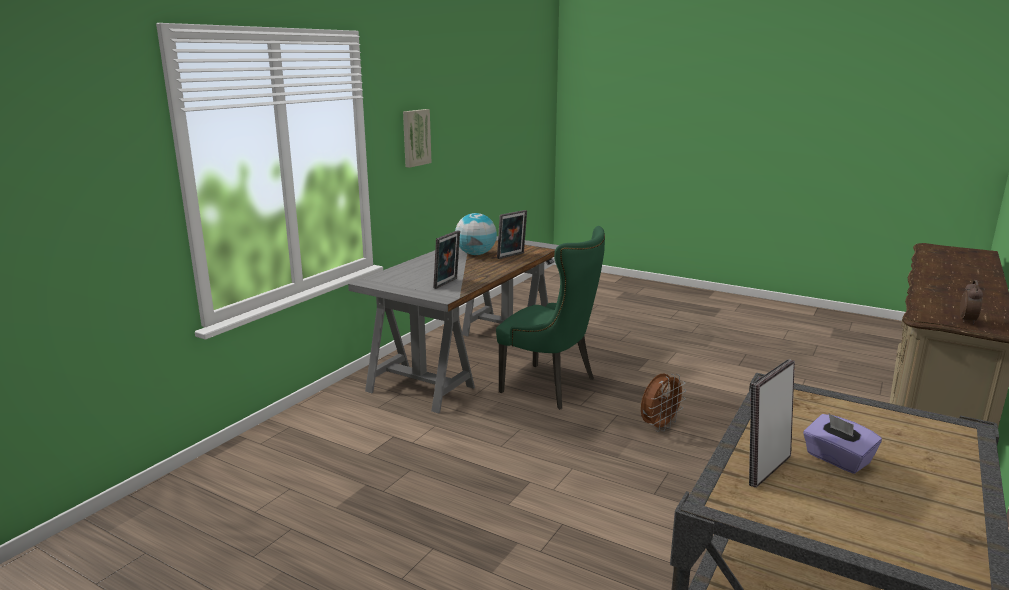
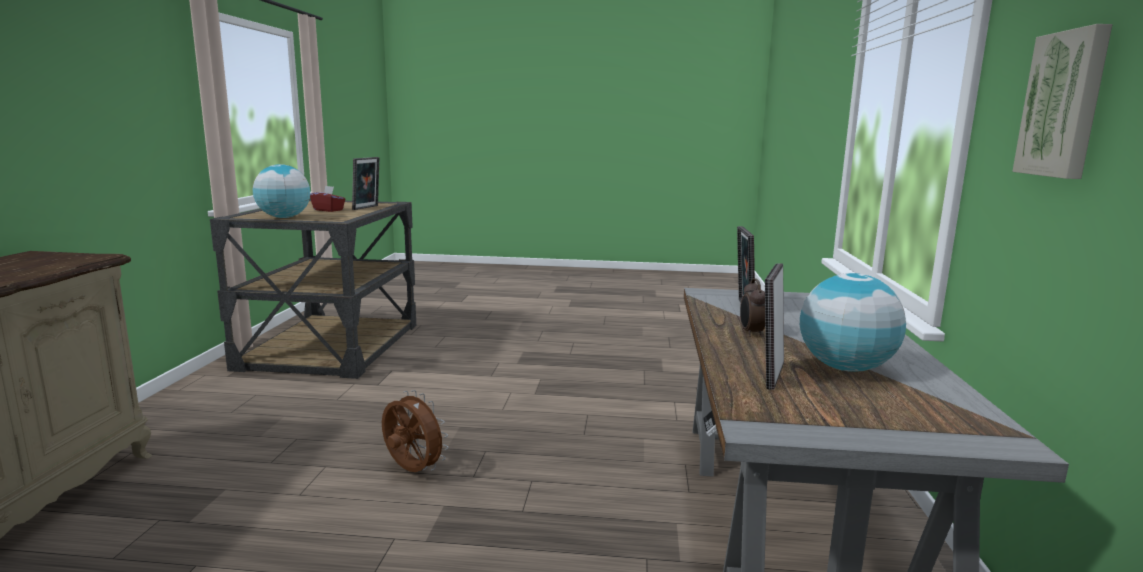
camera: 155 degrees right, 5 degrees down
green chair [496,226,605,410] -> none
brown fan [641,373,687,432] -> brown fan turned 105 degrees clockwise [382,390,449,472]
purple tissue box [803,414,882,474] -> red tissue box [310,186,346,212]
alarm clock [960,280,983,325] -> alarm clock moved to [740,278,765,337]
none -> globe [253,164,310,218]

